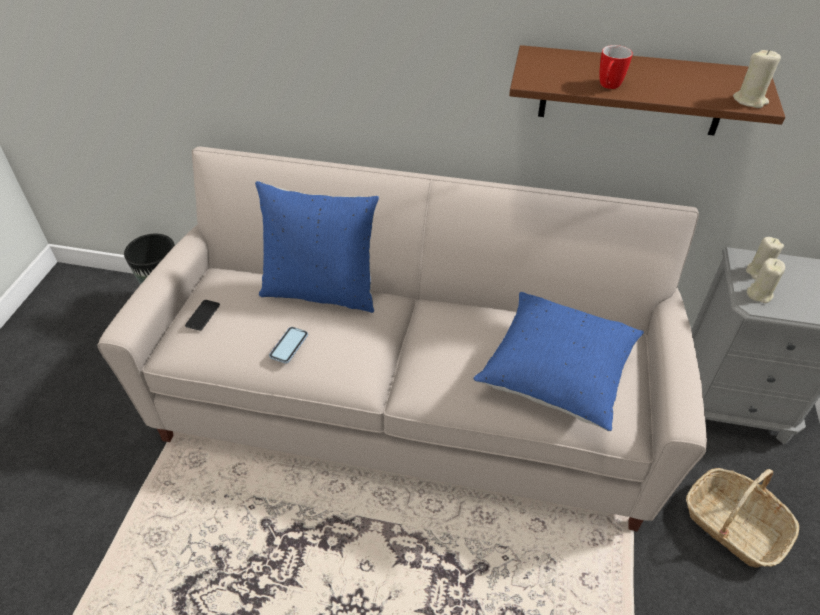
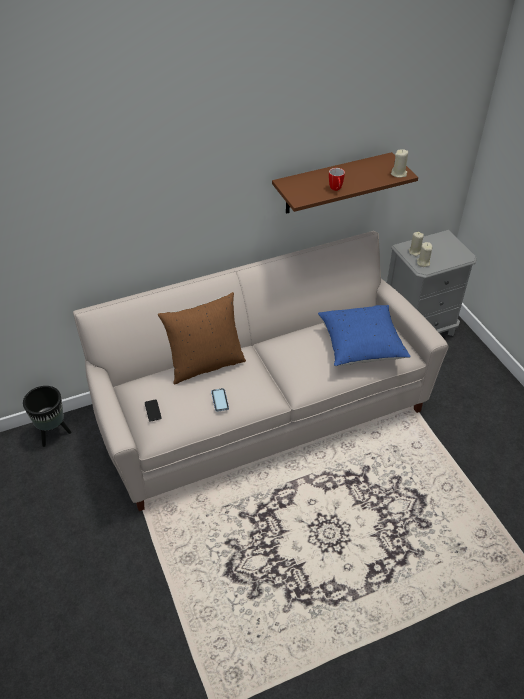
camera: 35 degrees left, 0 degrees up
blue pillow [255,181,379,313] -> brown pillow [158,292,246,384]
basket [686,468,799,568] -> none

